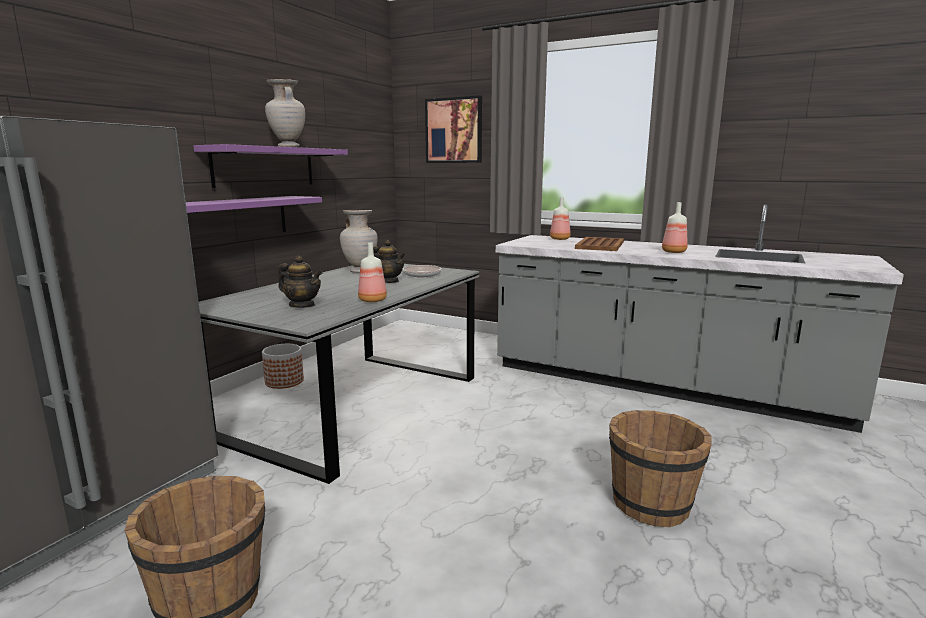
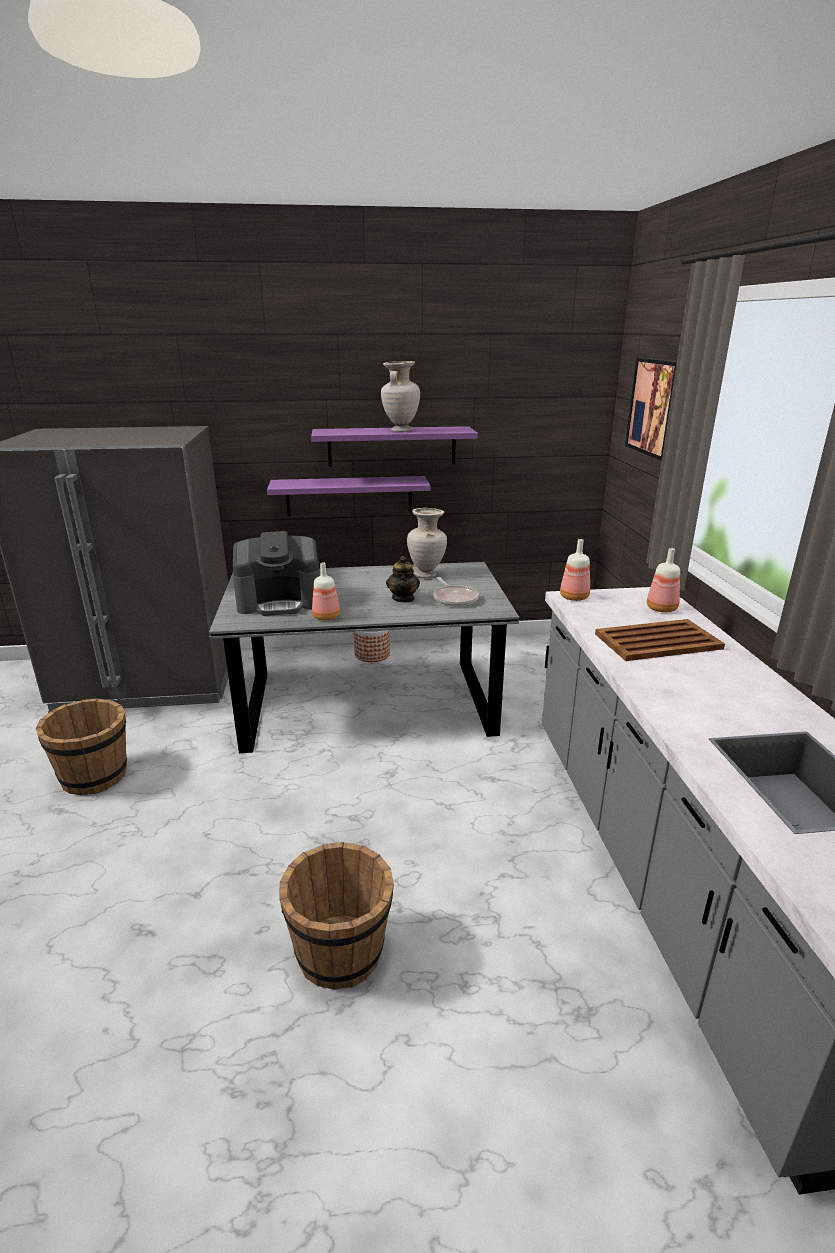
camera: 55 degrees right, 10 degrees up
teapot [278,256,323,308] -> coffee machine [233,531,320,616]
bottle [662,202,688,253] -> bottle moved to [560,539,590,601]

